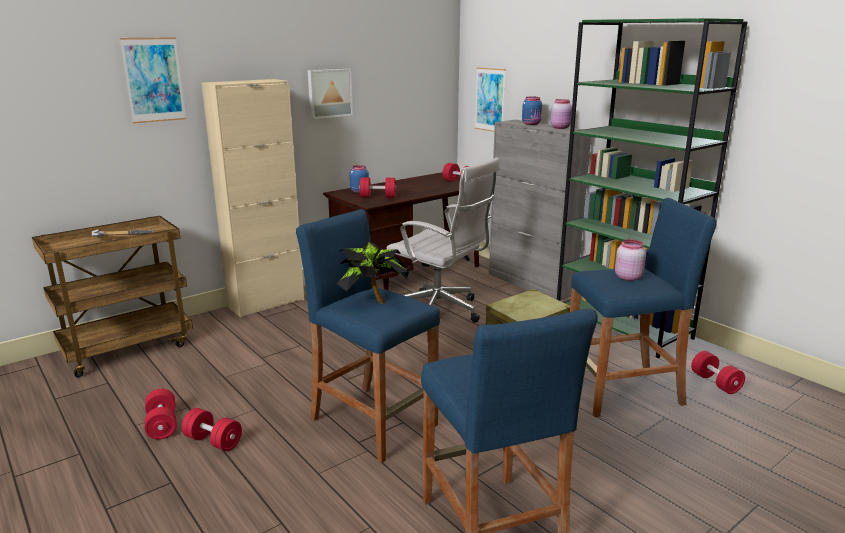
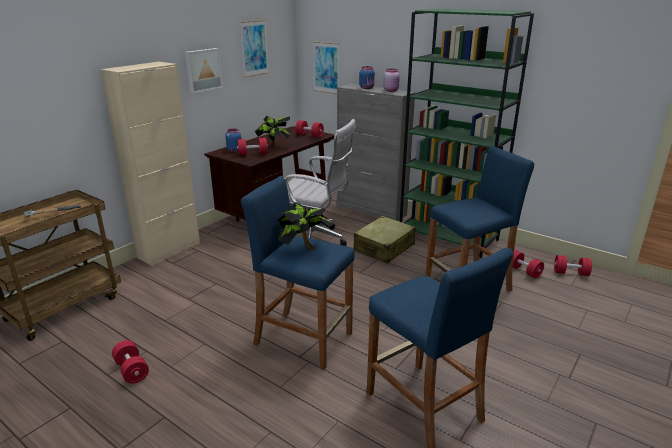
camera: 15 degrees left, 5 degrees up
picture [120,37,186,124] -> picture moved to [240,20,269,77]
red dumbbell [182,408,242,451] -> red dumbbell moved to [554,255,592,276]
pink jar [615,239,646,281] -> none
none -> potted plant [255,116,291,146]

